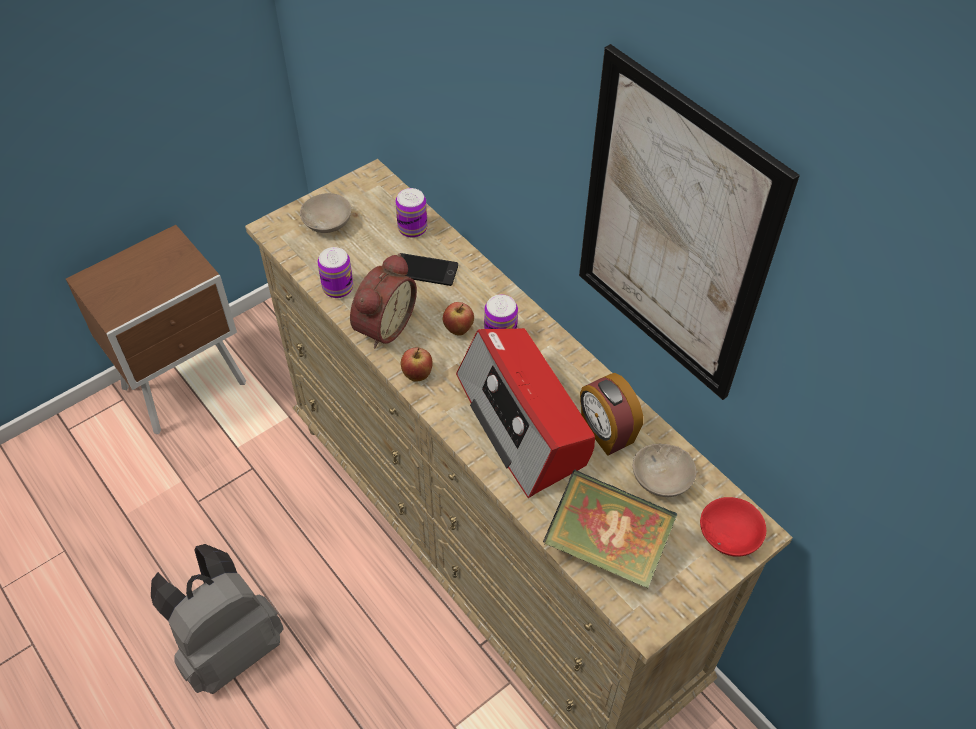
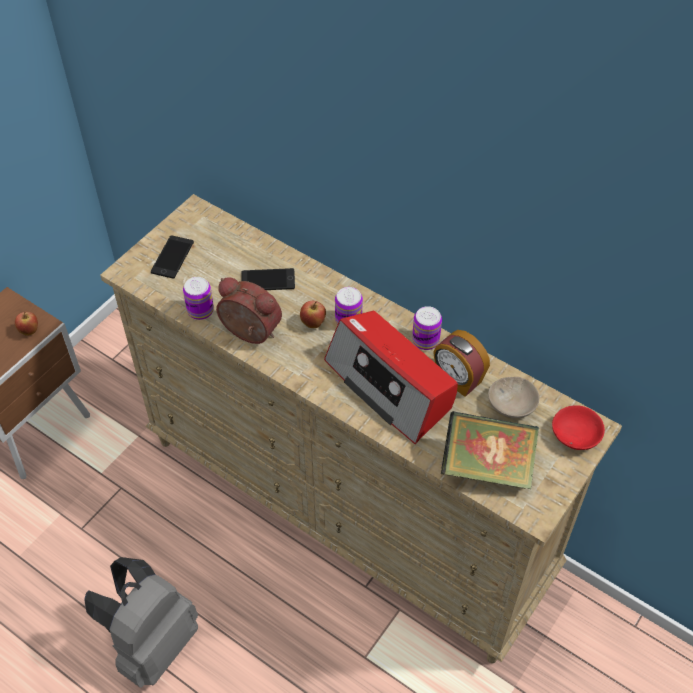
camera: 15 degrees left, 0 degrees up
beige bowl [300,193,351,233] -> phone [151,235,194,279]
alarm clock [350,253,417,348] -> alarm clock turned 75 degrees counterclockwise [216,277,282,344]
can [395,188,428,238] -> can moved to [412,306,442,350]
apple [401,348,433,382] -> apple moved to [15,312,38,336]
picture [579,44,800,400] -> none

